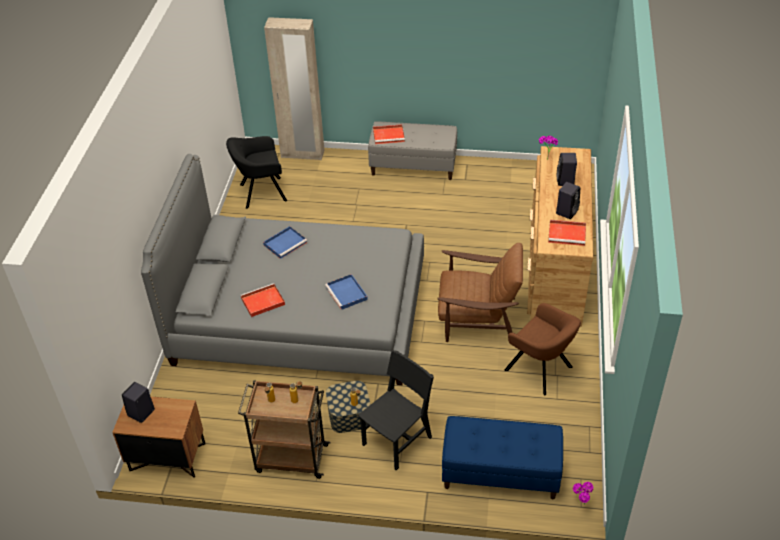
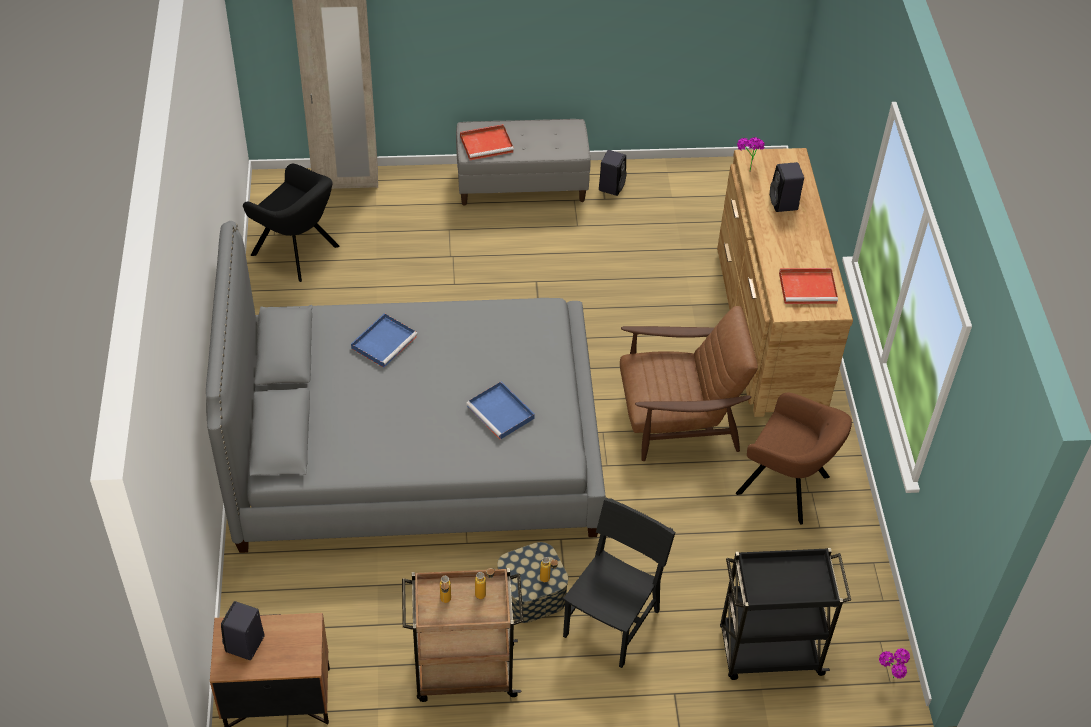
camera: 15 degrees left, 5 degrees up
black armchair [226,136,287,209] -> black armchair turned 120 degrees counterclockwise [243,164,340,282]
red tray [241,283,285,317] -> none
blue bench [442,416,563,499] -> black cart [720,548,851,680]
black speaker [556,182,580,219] -> black speaker moved to [599,150,627,196]

